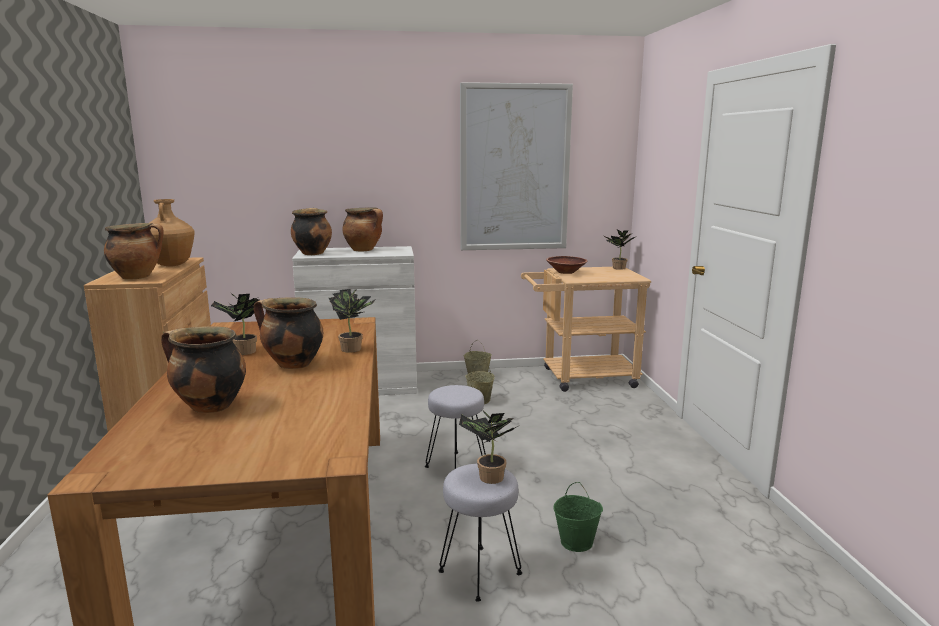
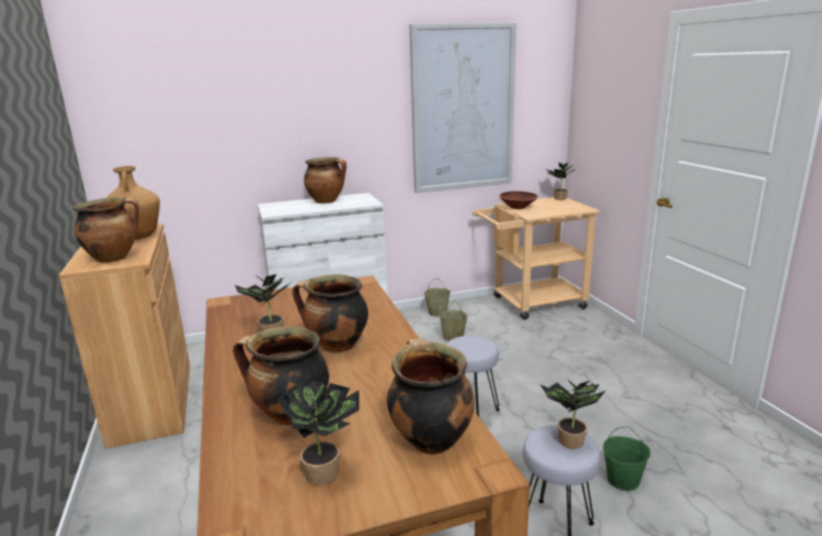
camera: 10 degrees left, 5 degrees up
cooking pot [291,208,332,255] -> cooking pot moved to [387,339,475,454]
potted plant [329,289,376,353] -> potted plant moved to [277,381,359,485]

